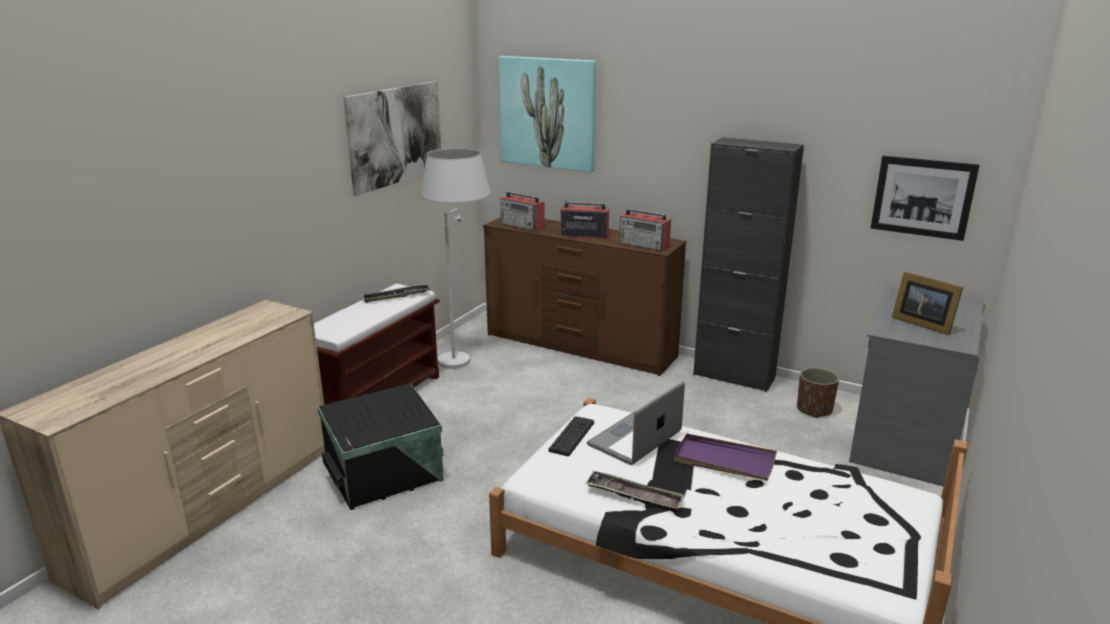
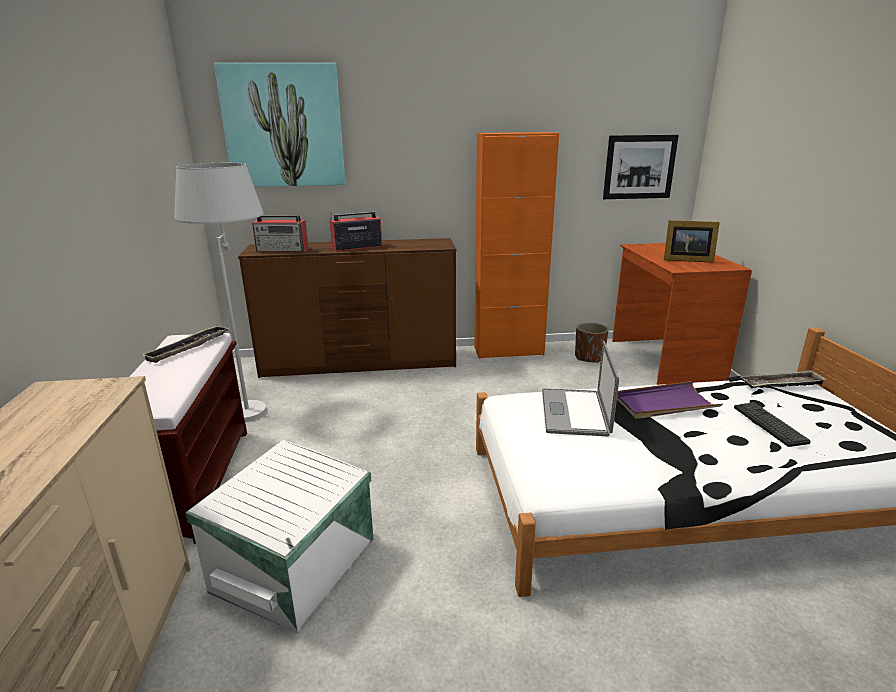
camera: 35 degrees left, 0 degrees up
black storage box [318,383,444,510] -> white storage box [185,440,373,633]
picture [343,81,441,196] -> none
keyboard [548,416,594,456] -> keyboard moved to [734,402,811,447]
tray [585,471,685,513] -> tray moved to [741,370,827,388]
radio [619,209,671,251] -> none
black cabinet [693,137,804,392] -> orange cabinet [474,132,559,359]
grey desk [849,286,985,487] -> brown desk [612,243,752,385]

